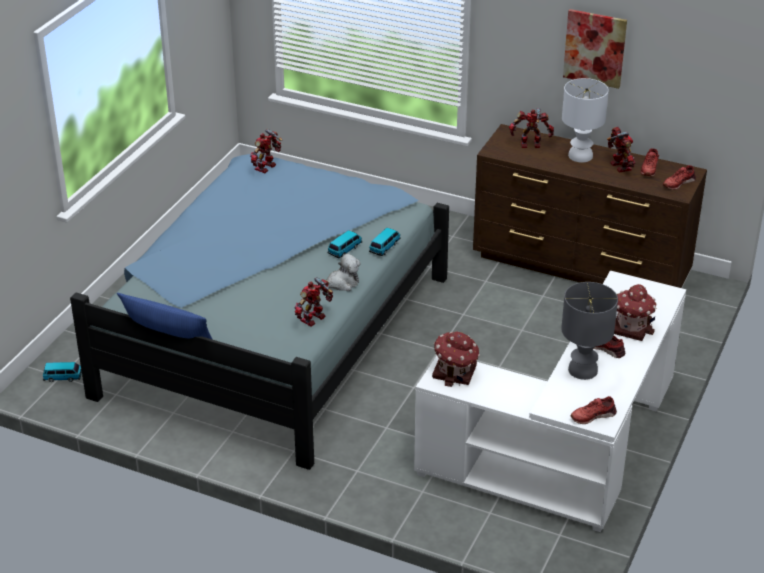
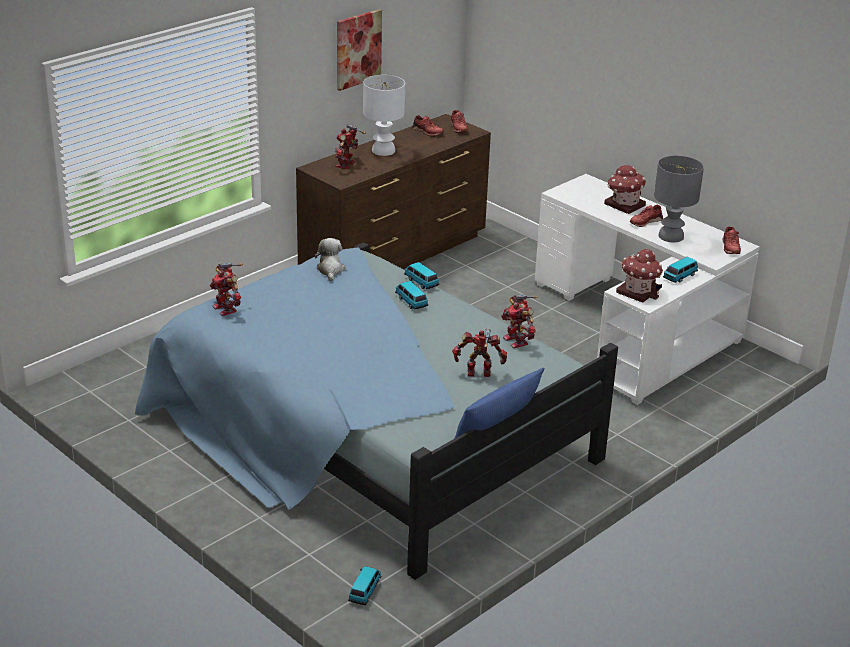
camera: 70 degrees left, 5 degrees down
plush toy [317,253,361,291] -> plush toy moved to [314,238,345,281]
toy robot [607,127,636,172] -> toy robot moved to [452,329,507,377]
none -> toy car [663,257,698,283]

